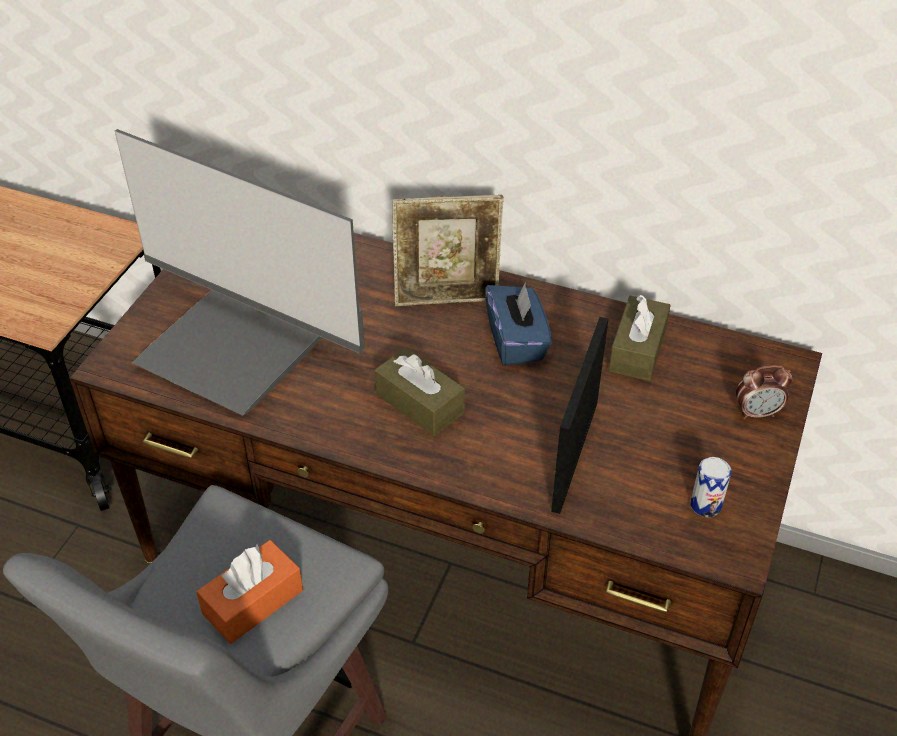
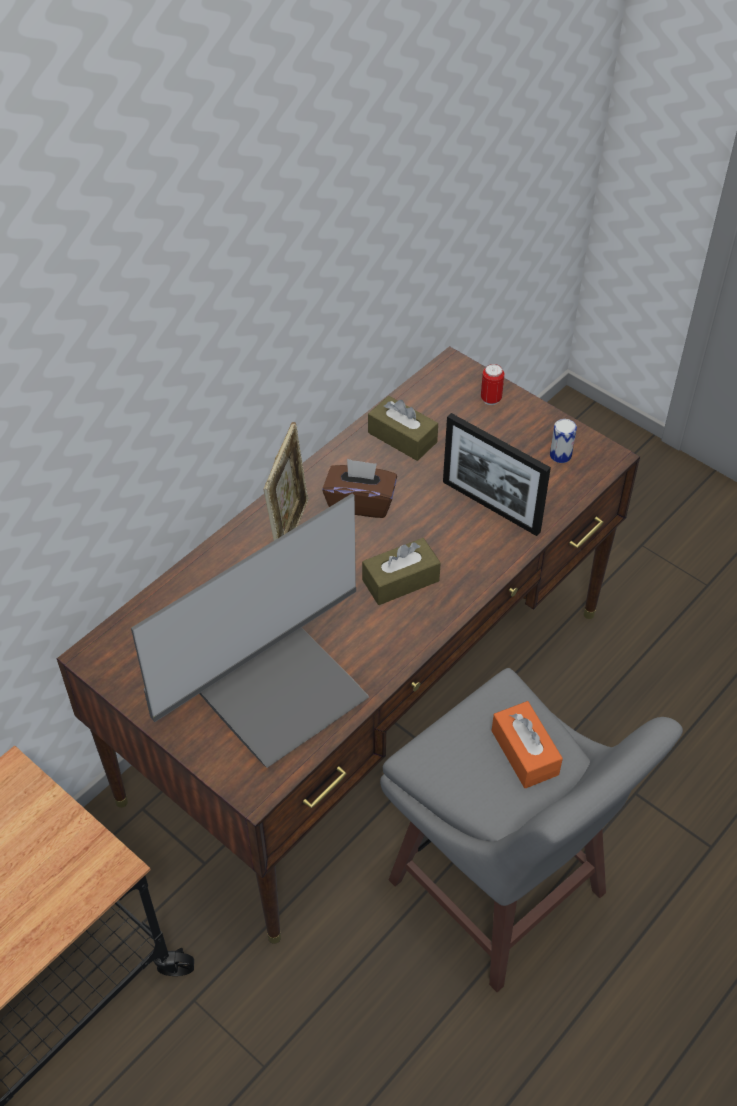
camera: 70 degrees left, 5 degrees up
blue tissue box [485,282,552,366] -> brown tissue box [322,458,397,518]
alarm clock [736,365,792,419] -> can [481,364,505,405]

